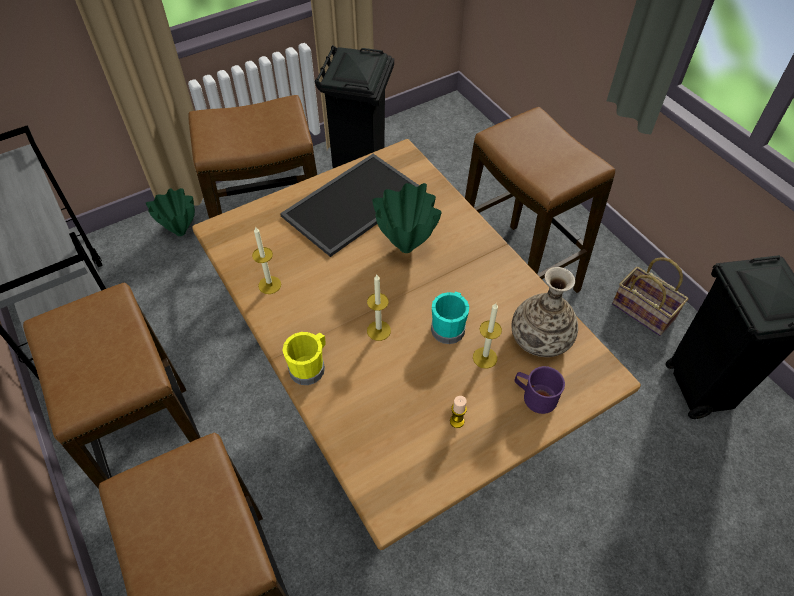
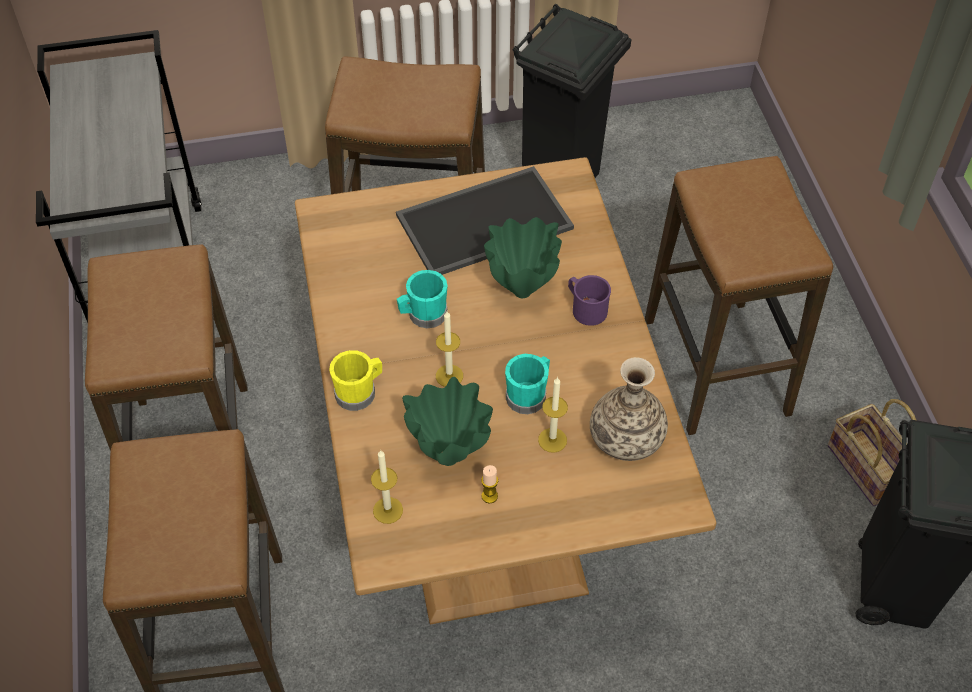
camera: 20 degrees right, 0 degrees up
green vase [146,188,195,236] -> green vase moved to [402,377,493,466]
candle [252,226,281,294] -> candle moved to [371,450,403,524]
purple mug [514,366,565,414] -> purple mug moved to [568,275,611,326]
none -> turquoise mug [397,270,447,328]

